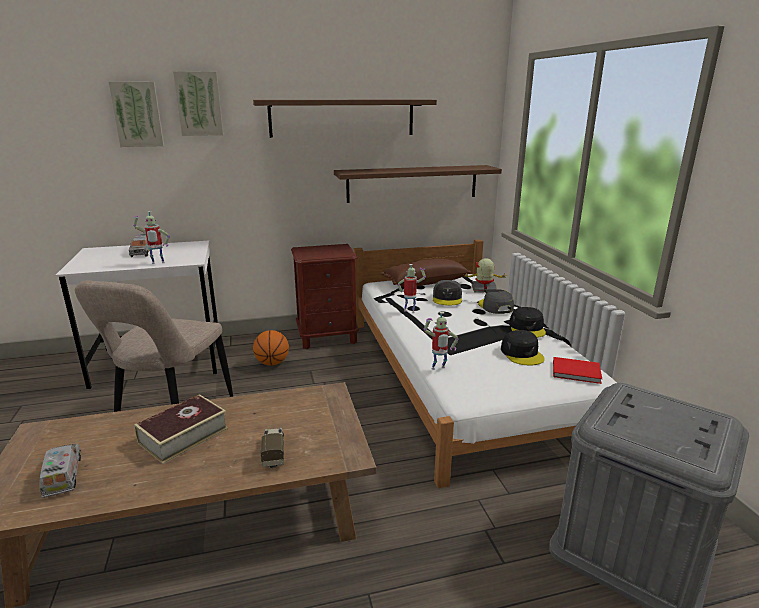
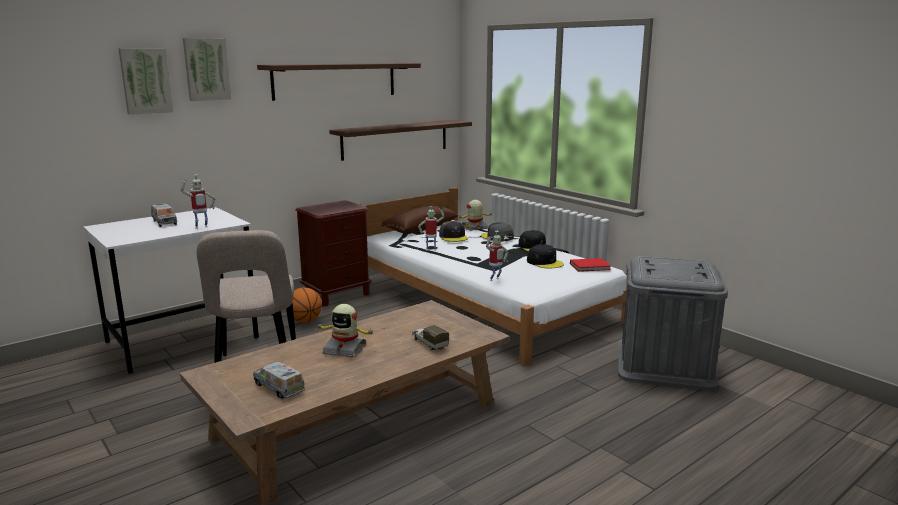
camera: 25 degrees left, 5 degrees down
book [134,394,228,464] -> toy robot [315,304,374,358]

